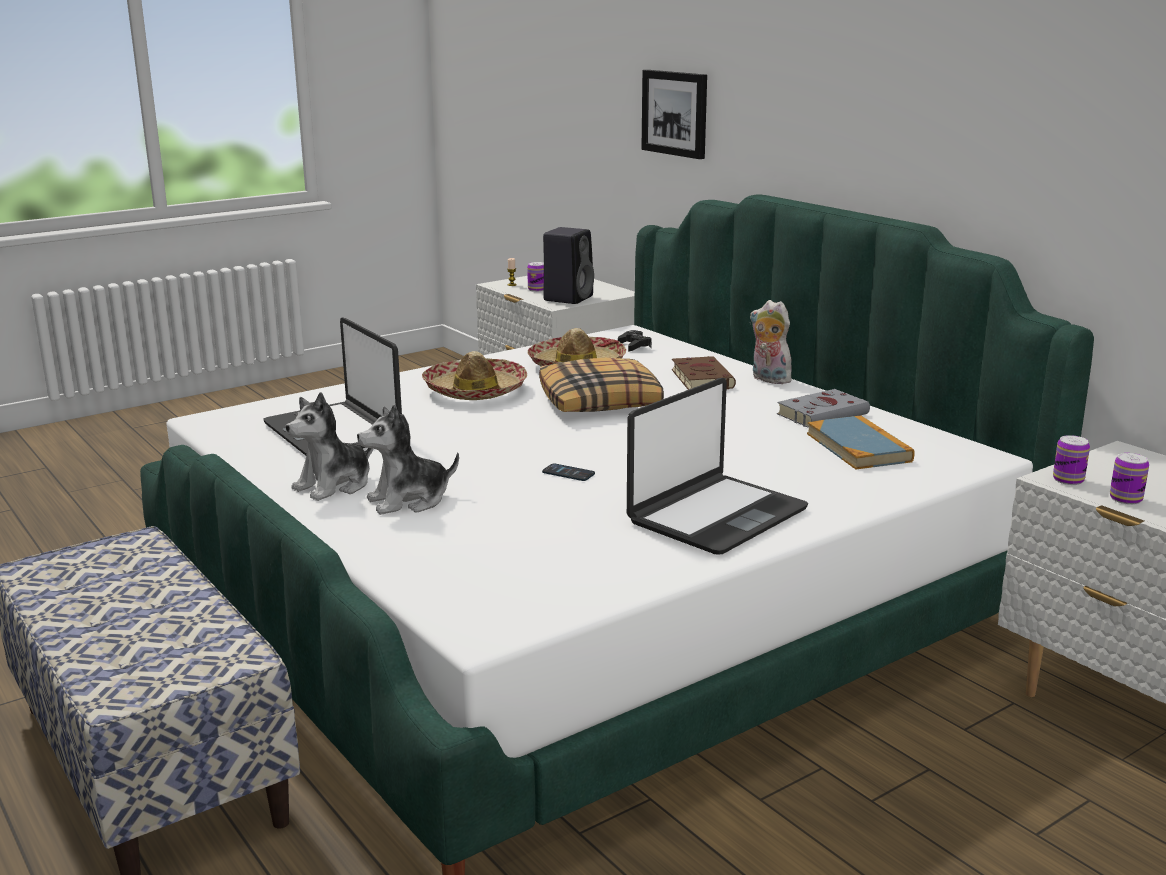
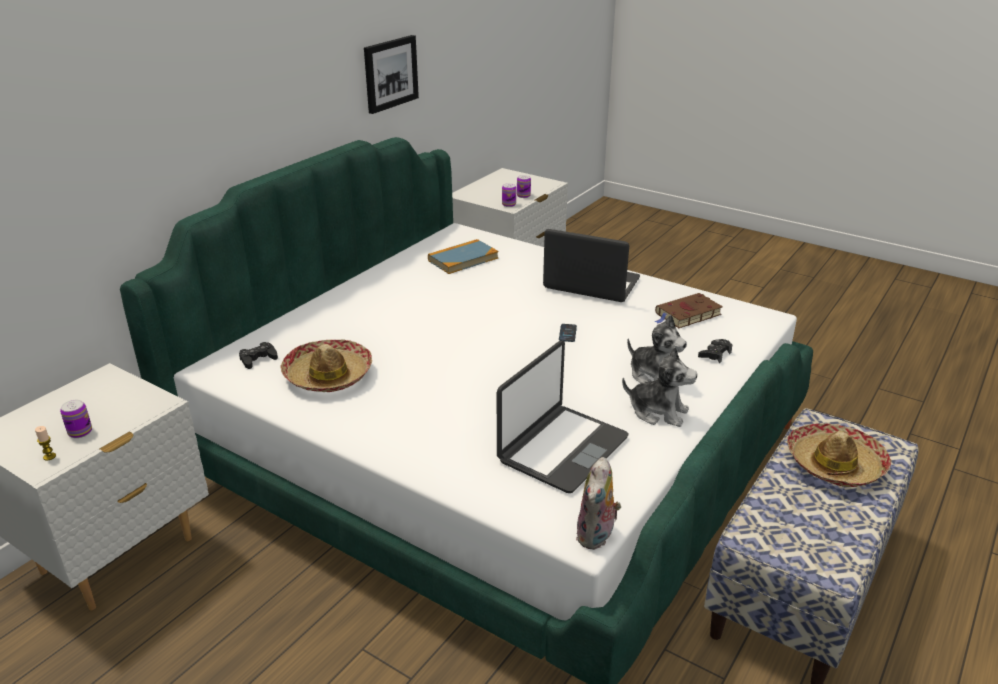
camera: 110 degrees left, 10 degrees up
hat [422,351,527,400] -> hat moved to [787,423,891,487]
pillow [539,358,664,412] -> none
black speaker [543,227,594,304] -> none
picture [641,70,707,159] -> picture moved to [364,35,419,114]
brown book [672,356,736,390] -> brown book moved to [654,293,723,328]
plush toy [750,300,794,384] -> plush toy moved to [576,457,621,550]
grey book [777,389,870,428] -> none
none -> black game controller [698,339,732,363]

